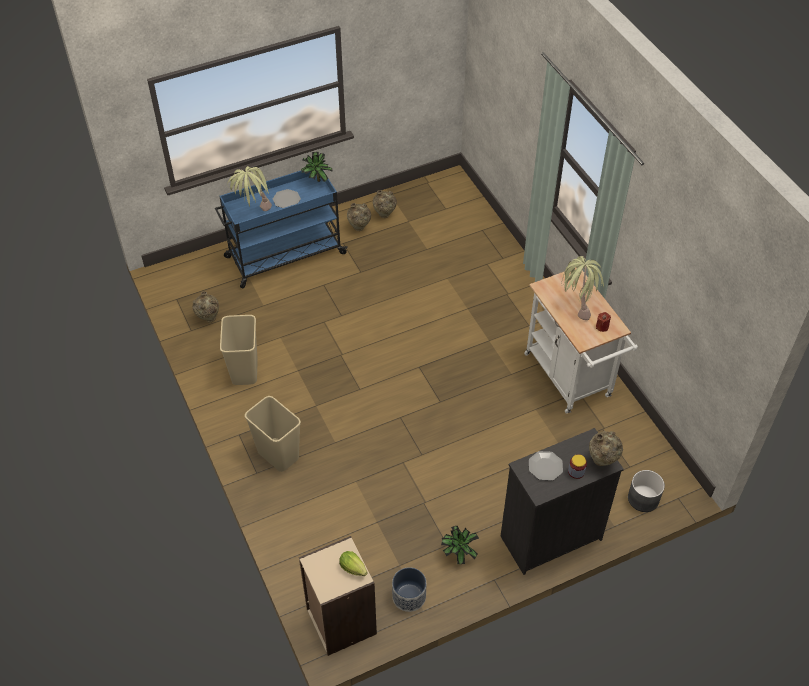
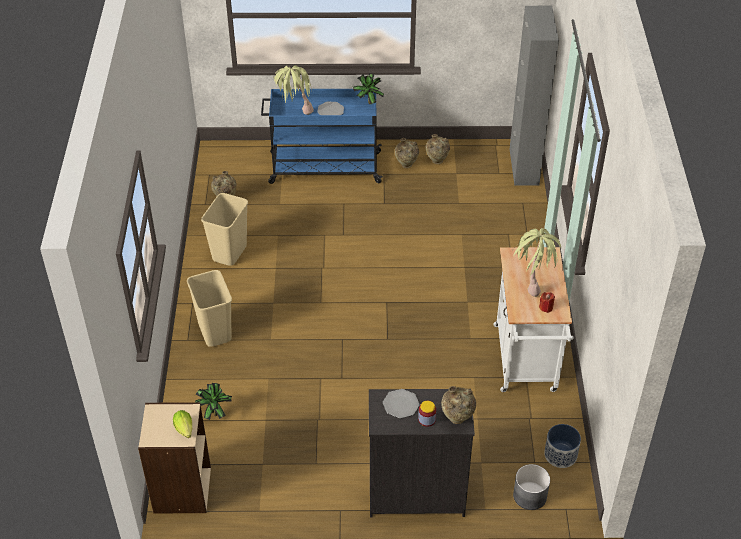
camera: 25 degrees right, 5 degrees down
planter [392,567,426,612] -> planter moved to [544,424,581,468]
potted plant [441,526,479,564] -> potted plant moved to [195,383,232,420]
none -> grey cabinet [509,6,559,186]

